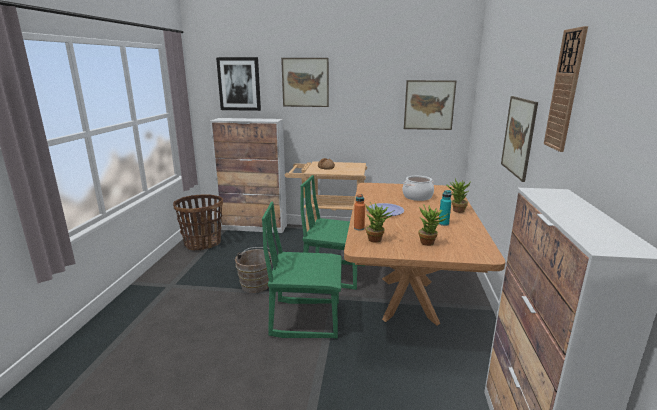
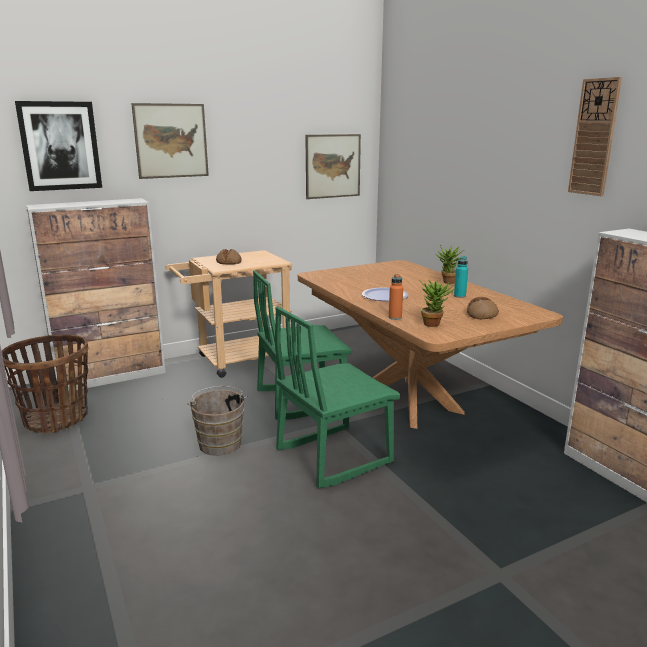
camera: 35 degrees left, 0 degrees up
cooking pot [403,176,434,201] -> none
potted plant [419,204,450,246] -> bread [467,297,499,319]
picture [501,96,538,182] -> none

